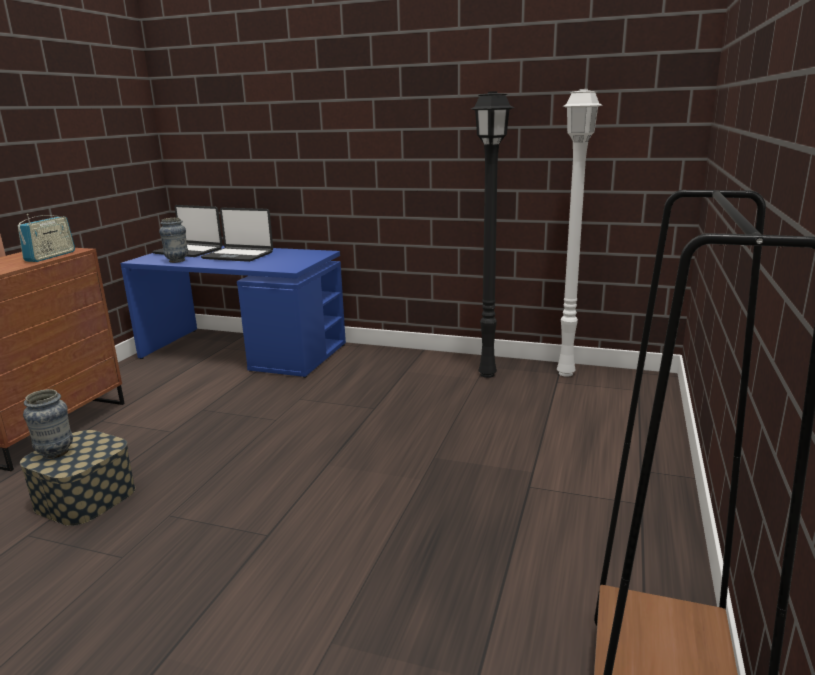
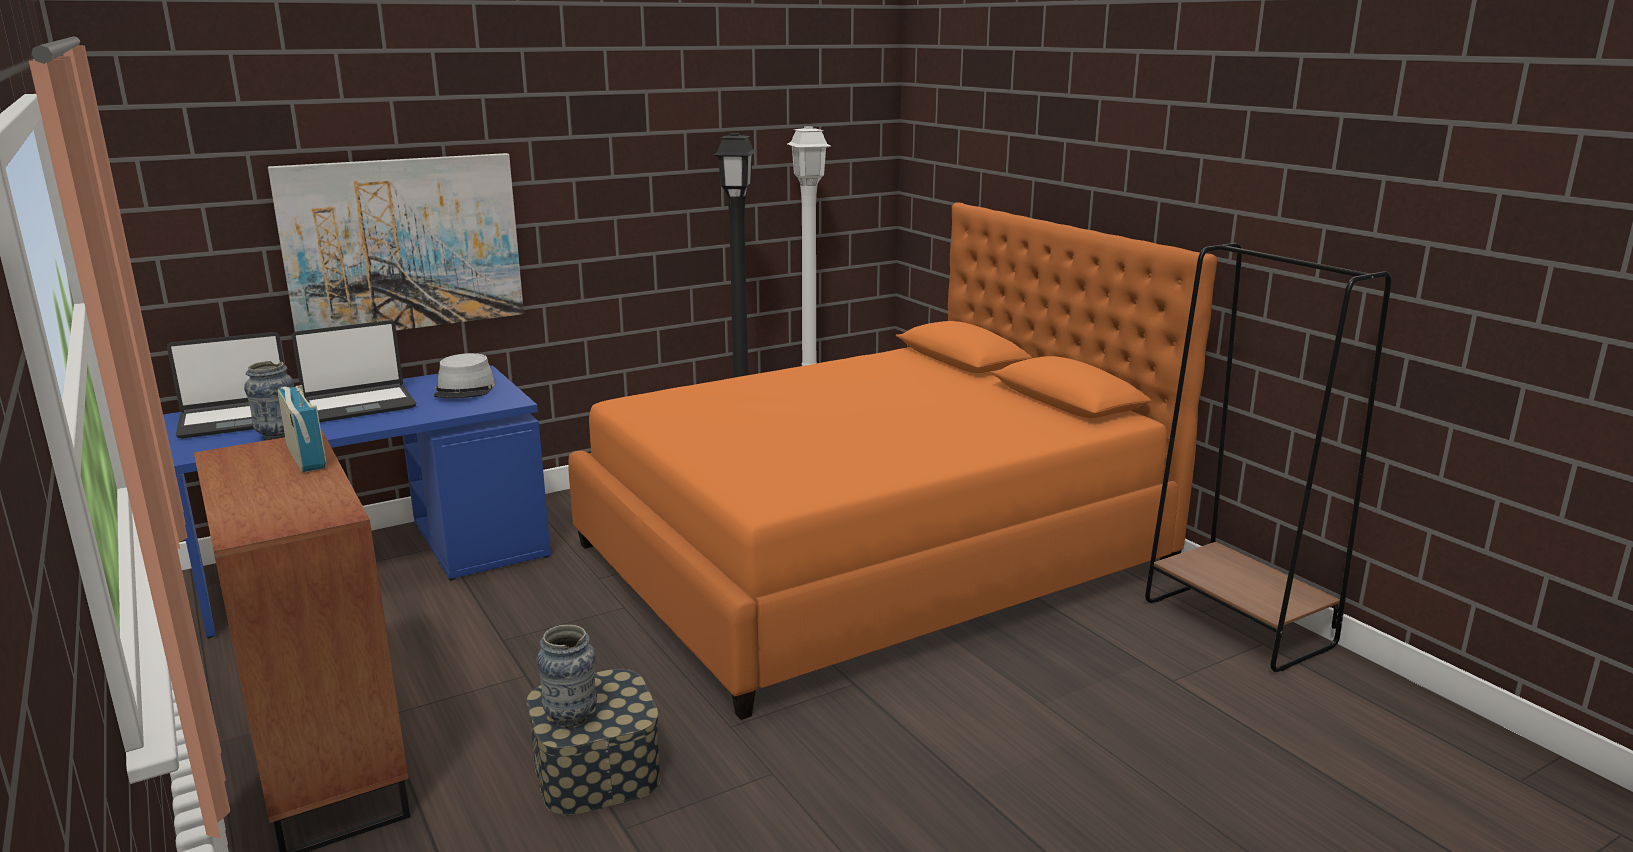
camera: 50 degrees left, 0 degrees up
none -> picture [268,153,524,332]
none -> grey hat [434,353,495,398]
none -> orange bed [568,202,1217,720]

